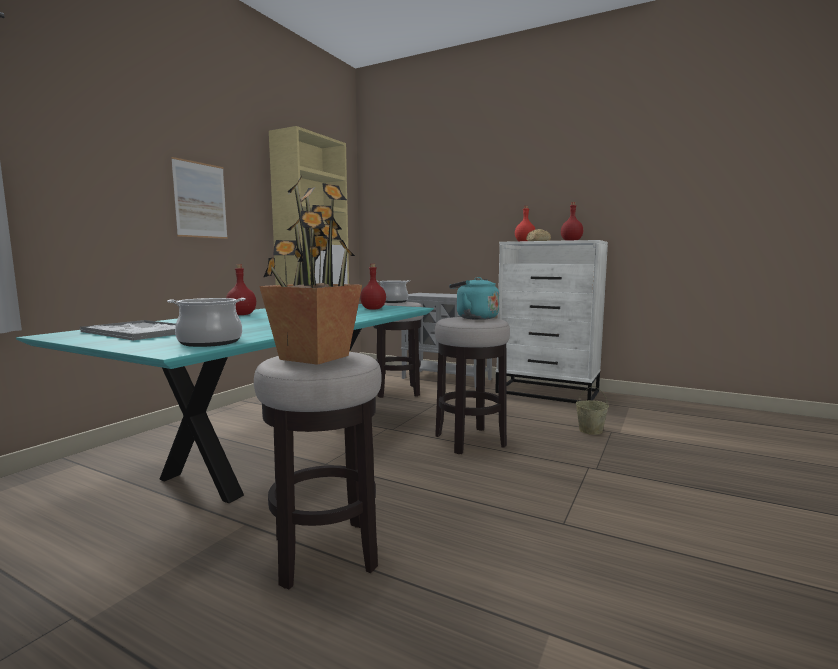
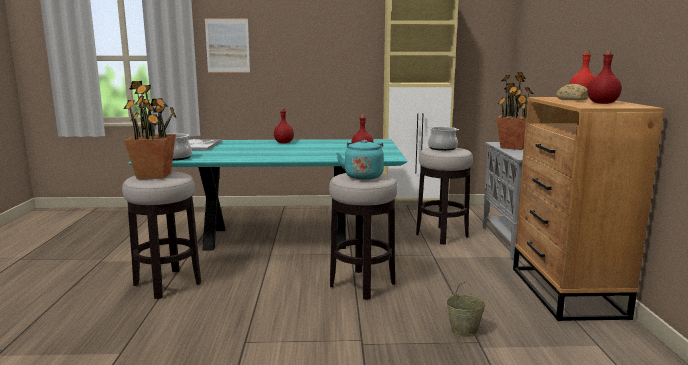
camera: 60 degrees right, 5 degrees up
picture [171,157,228,239] -> picture moved to [205,18,250,73]
white dresser [495,240,608,403] -> brown dresser [513,97,664,321]
none -> potted plant [497,72,533,150]

